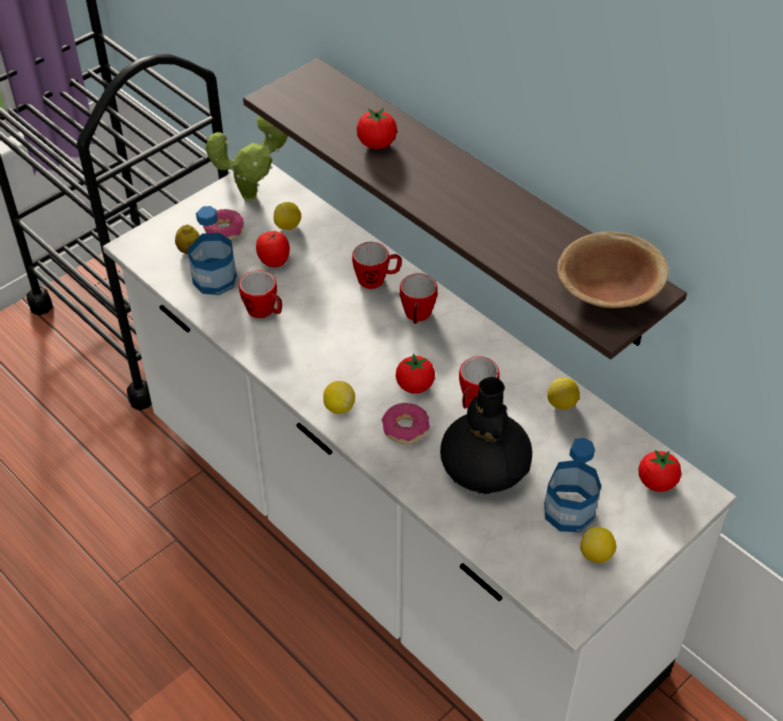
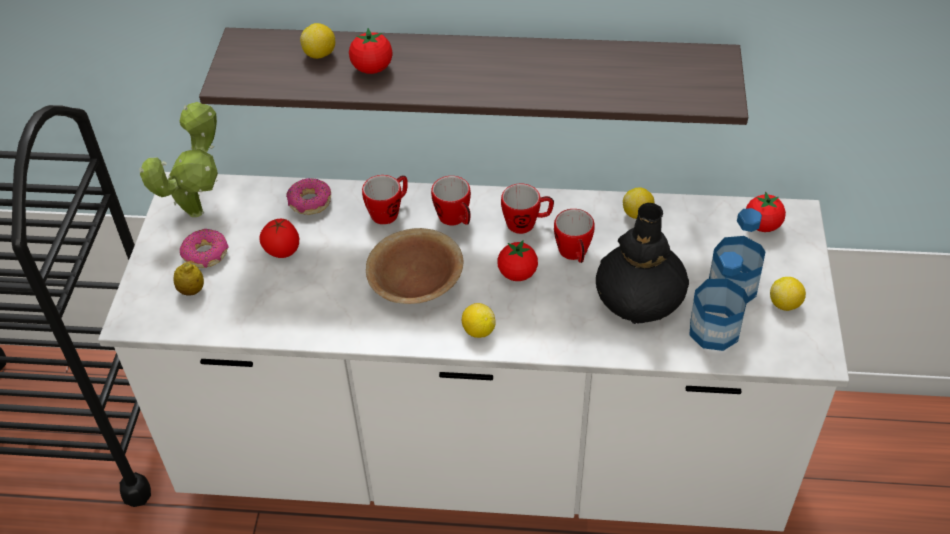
camera: 40 degrees left, 0 degrees up
bottle [187,206,237,295] -> bottle moved to [689,252,748,351]
mug [239,270,282,318] -> mug moved to [501,183,554,234]
lemon [273,202,301,230] -> lemon moved to [300,23,335,59]
donut [381,403,430,445] -> donut moved to [286,178,331,215]
brown bowl [557,231,669,308] -> brown bowl moved to [366,228,463,304]

